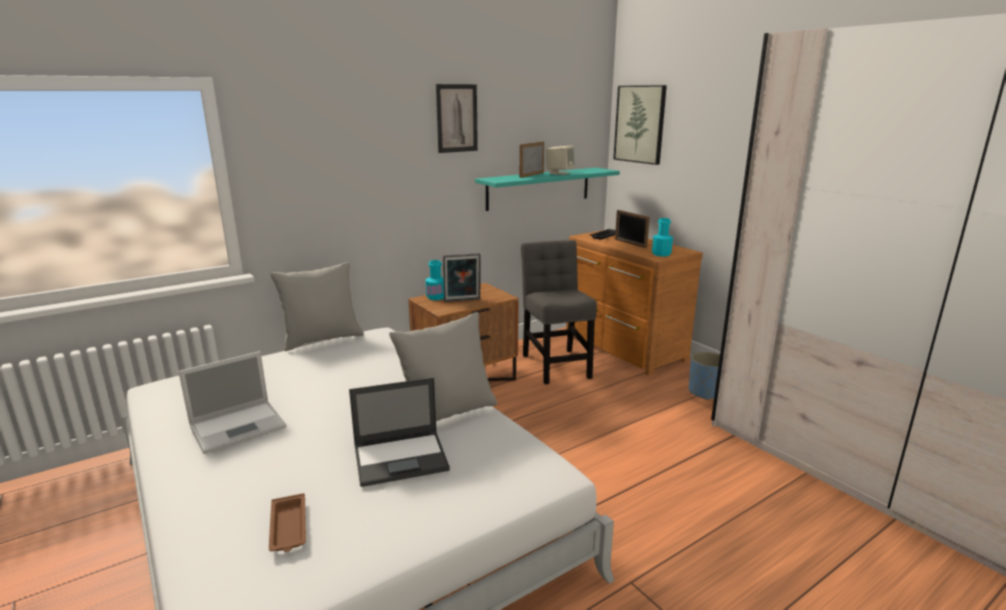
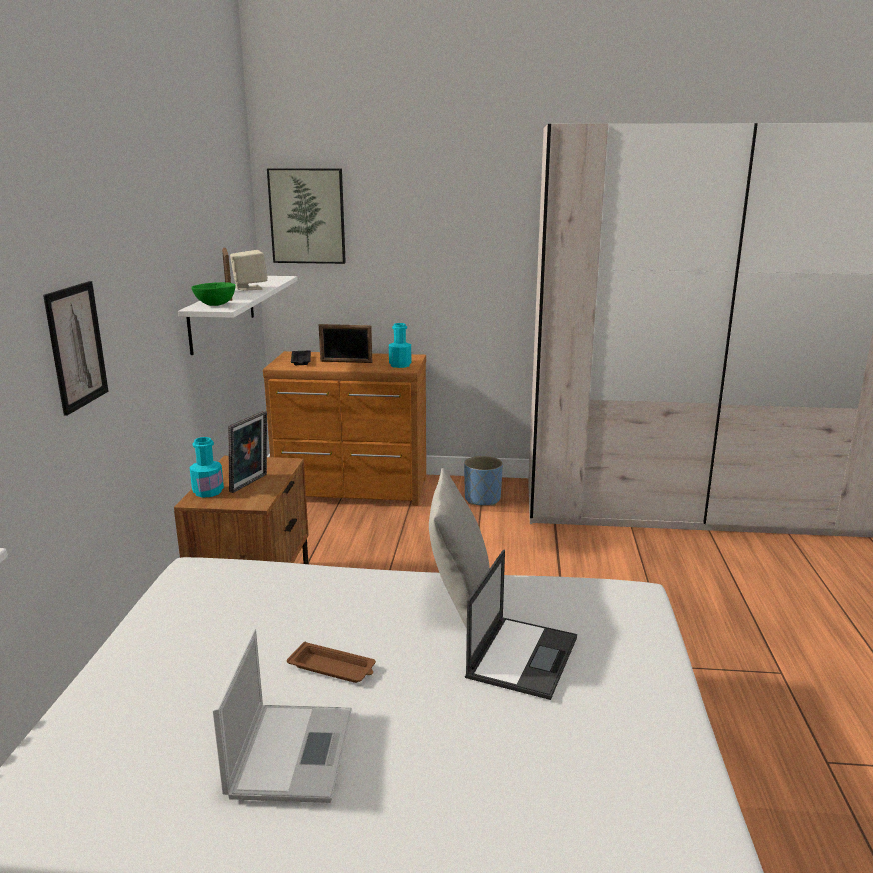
camera: 50 degrees left, 0 degrees up
brown tray [269,493,306,552] -> brown tray moved to [287,641,376,683]
grey pillow [270,262,364,351] -> none
picture [436,84,478,153] -> picture moved to [43,281,109,416]
turquoise shelf [475,168,620,211] -> white shelf [178,276,298,355]
grey chair [521,240,597,384] -> none
none -> green bowl [191,282,236,306]

